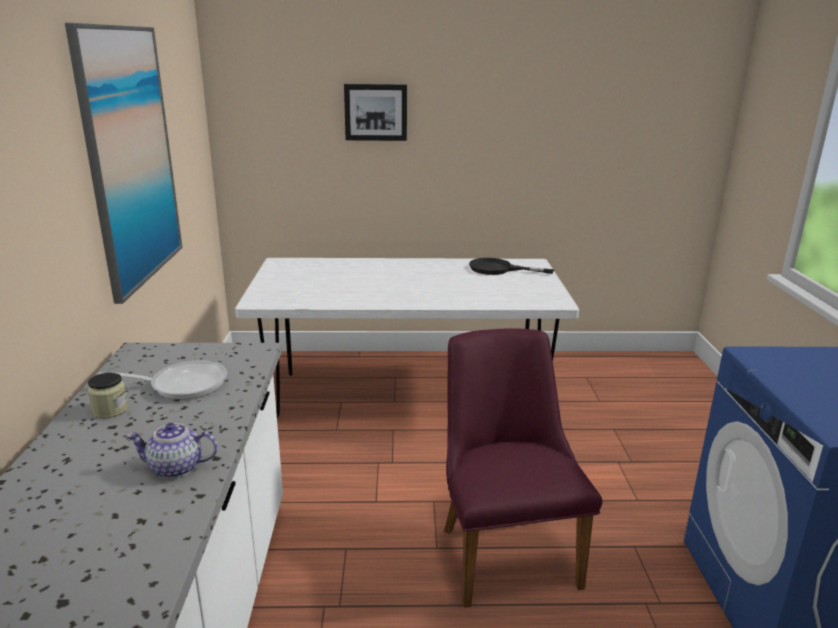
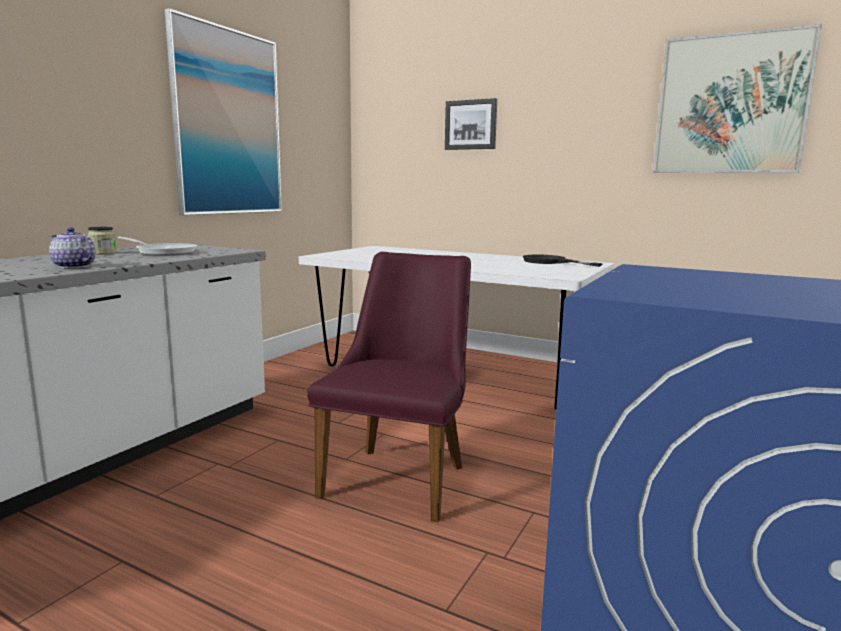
camera: 30 degrees right, 10 degrees down
none -> picture [653,24,822,173]

